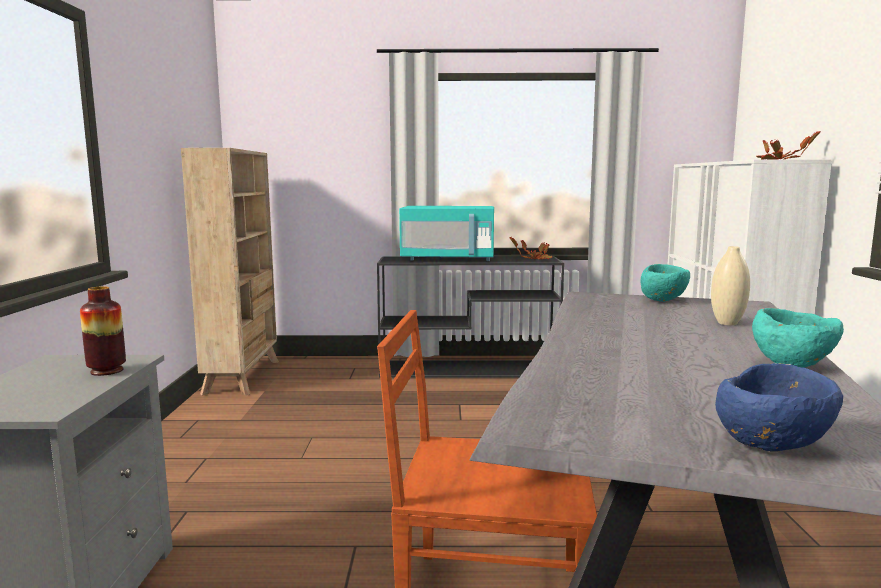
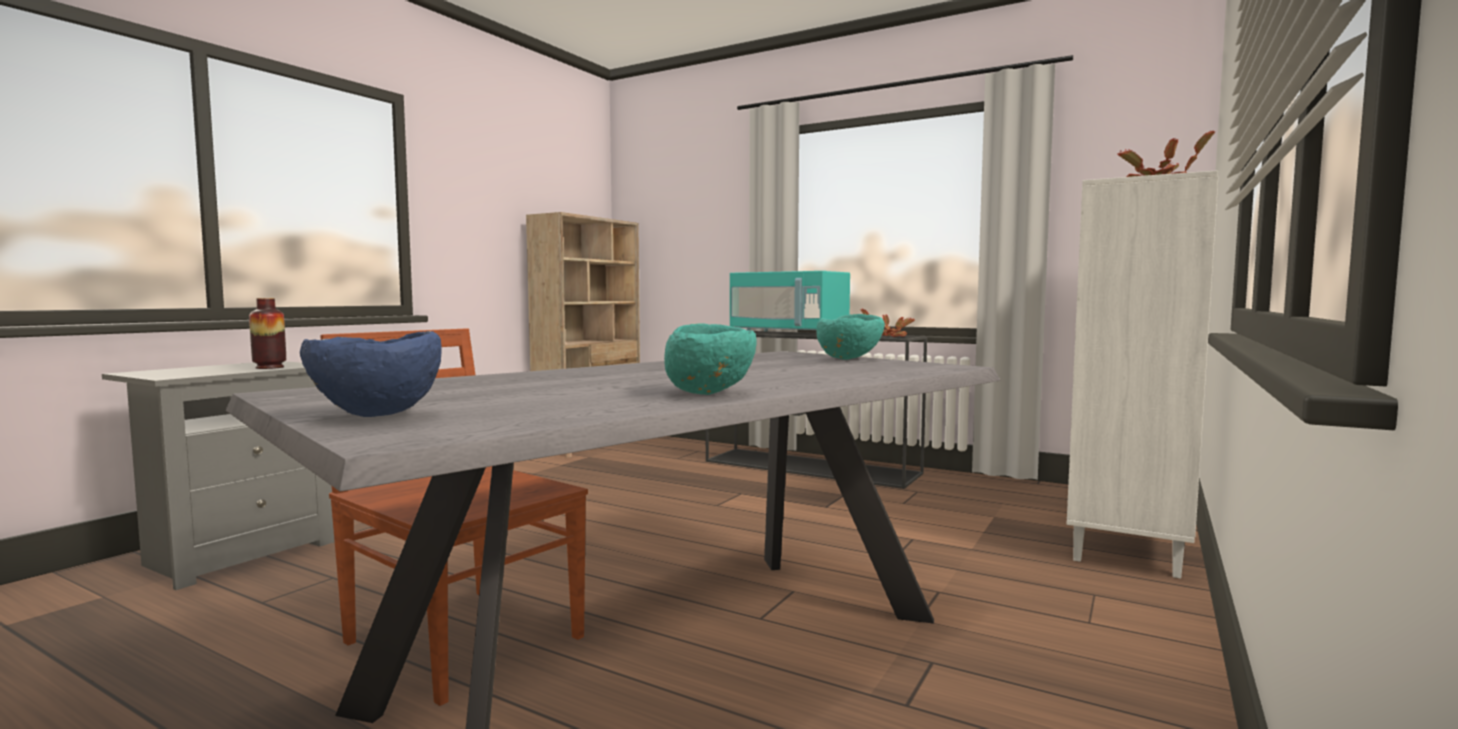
camera: 30 degrees right, 5 degrees down
beige vase [711,246,750,326] -> none

